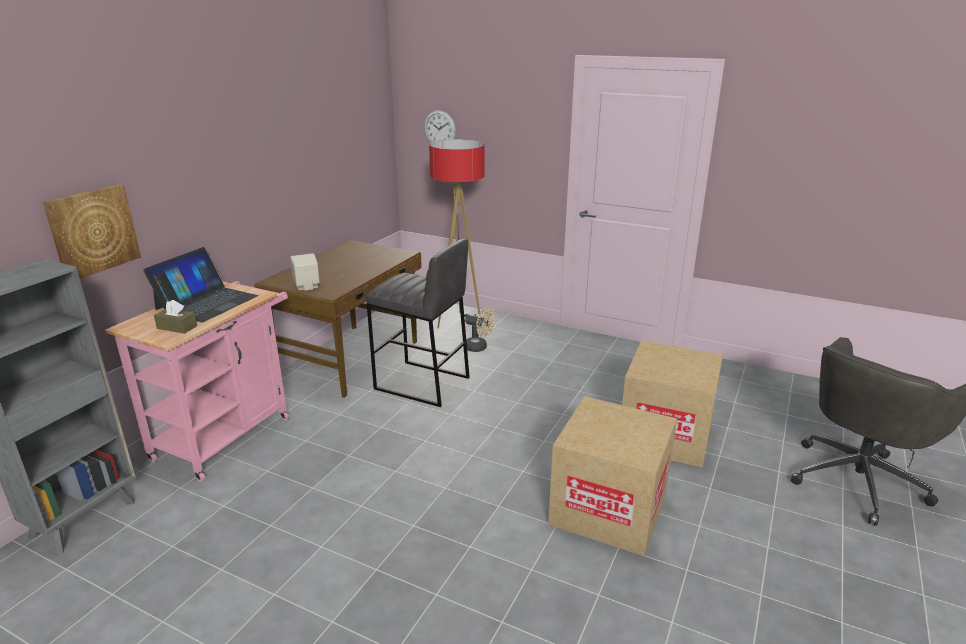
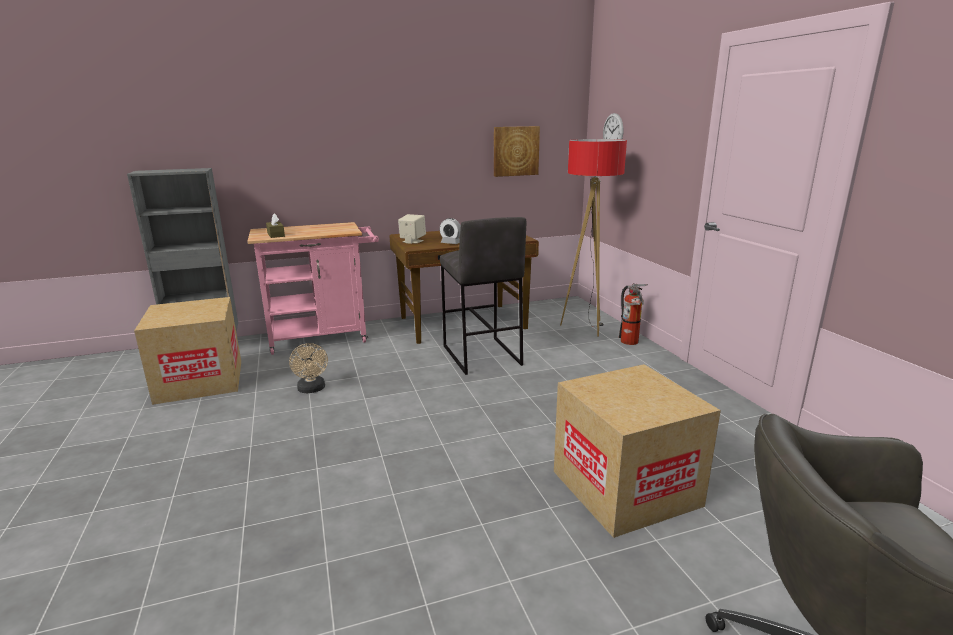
camera: 45 degrees right, 5 degrees down
picture [43,184,141,278] -> picture moved to [494,126,540,177]
laptop [143,247,258,322] -> none
beige fan [465,308,495,352] -> beige fan moved to [289,343,328,393]
cardboard box [548,396,677,556] -> cardboard box moved to [134,297,241,405]
none -> alarm clock [440,218,461,244]
none -> fire extinguisher [619,283,648,345]

